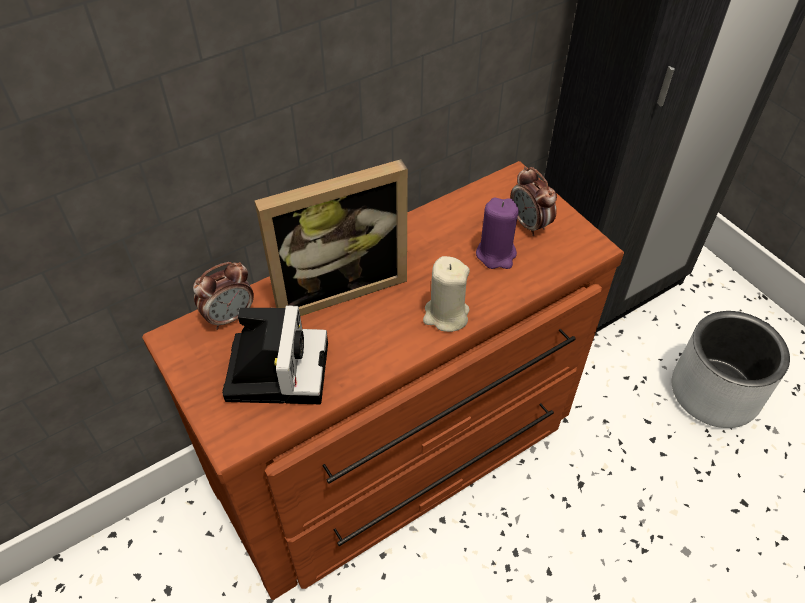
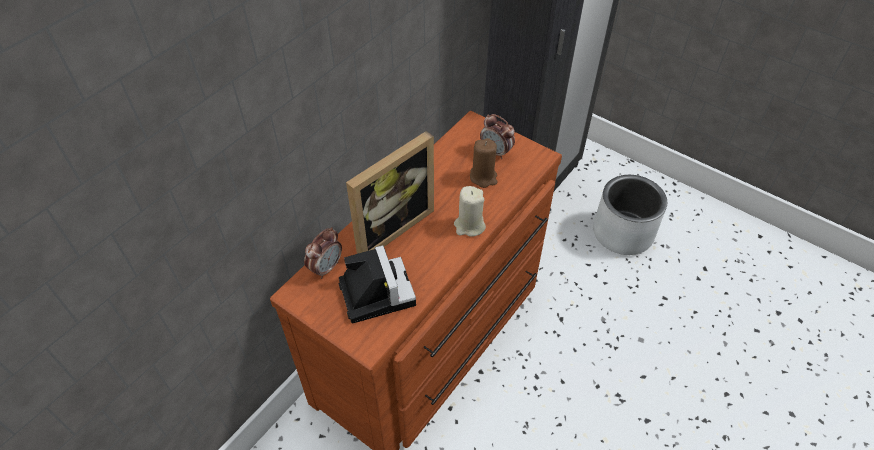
camera: 20 degrees left, 0 degrees up
purple candle [476,198,519,269] -> brown candle [470,138,497,188]

